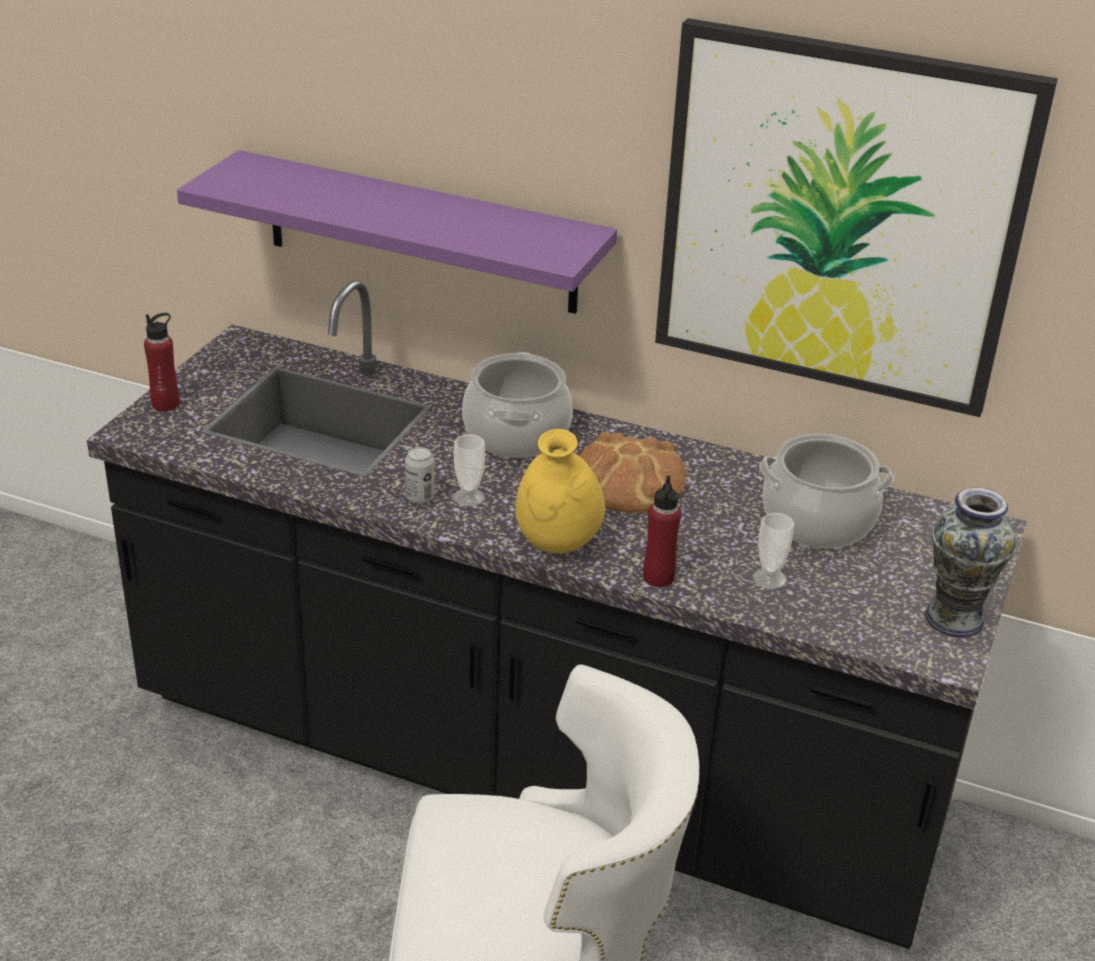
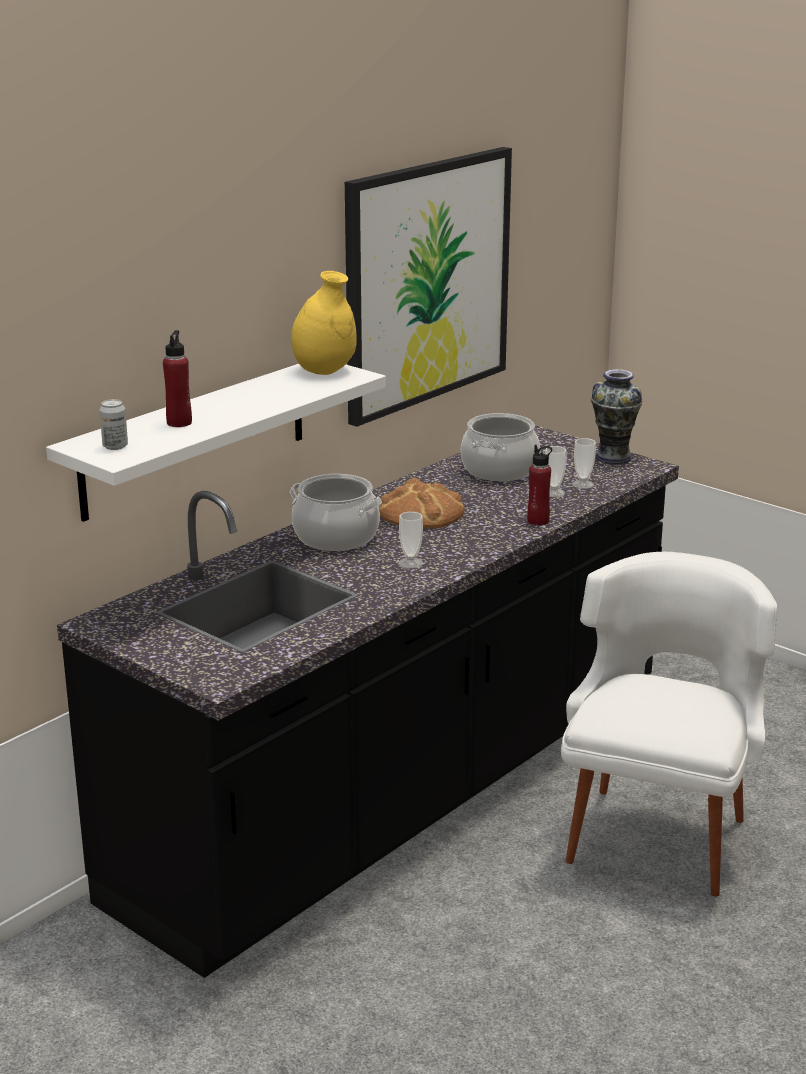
camera: 70 degrees left, 10 degrees down
red bottle [144,313,179,411] -> red bottle moved to [163,330,192,427]
purple shelf [177,150,617,314] -> white shelf [46,364,386,522]
can [405,447,434,504] -> can moved to [100,399,128,450]
yellow vase [515,429,605,554] -> yellow vase moved to [291,271,357,375]
none -> cup [572,438,596,489]

